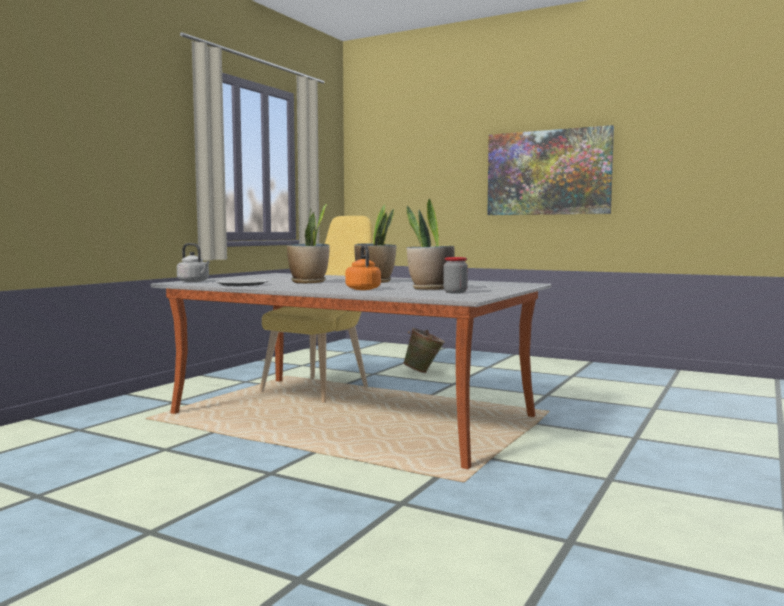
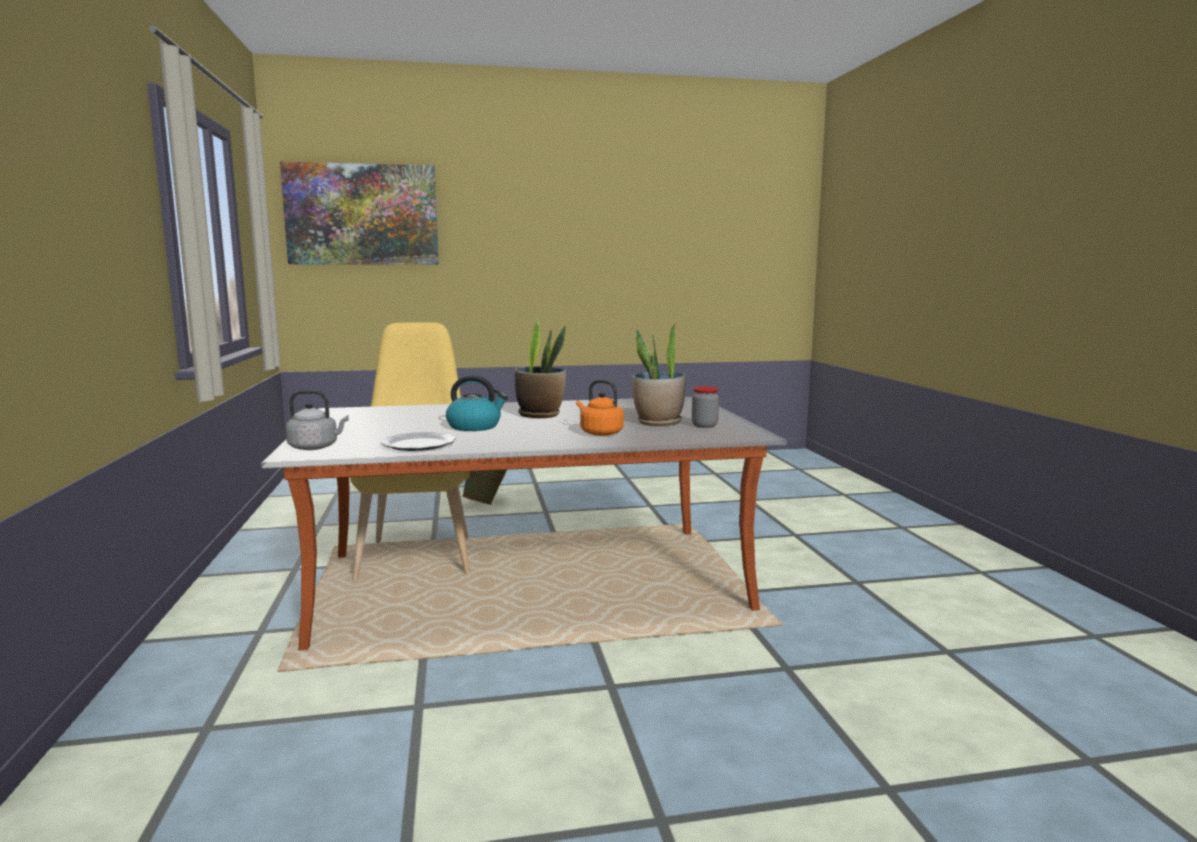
camera: 40 degrees left, 5 degrees up
potted plant [287,203,330,283] -> kettle [446,375,508,431]
picture [487,125,614,215] -> picture moved to [280,161,439,265]

